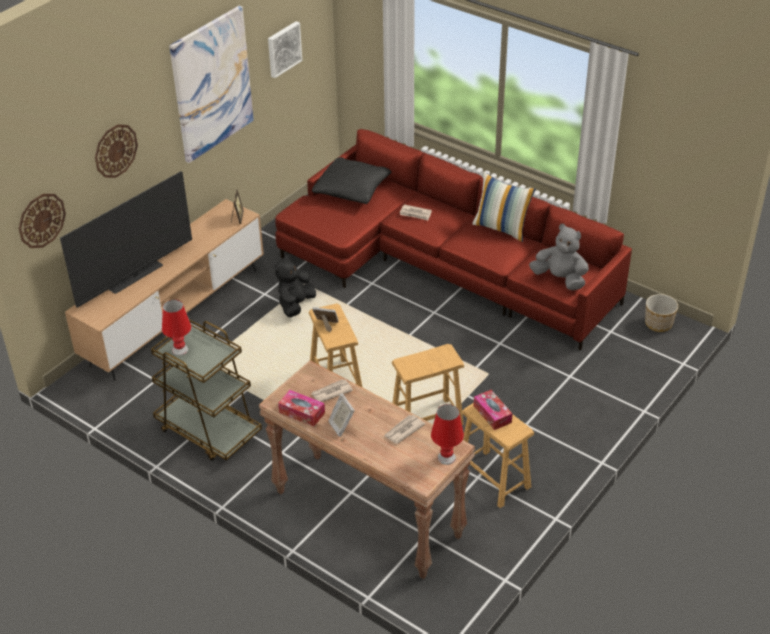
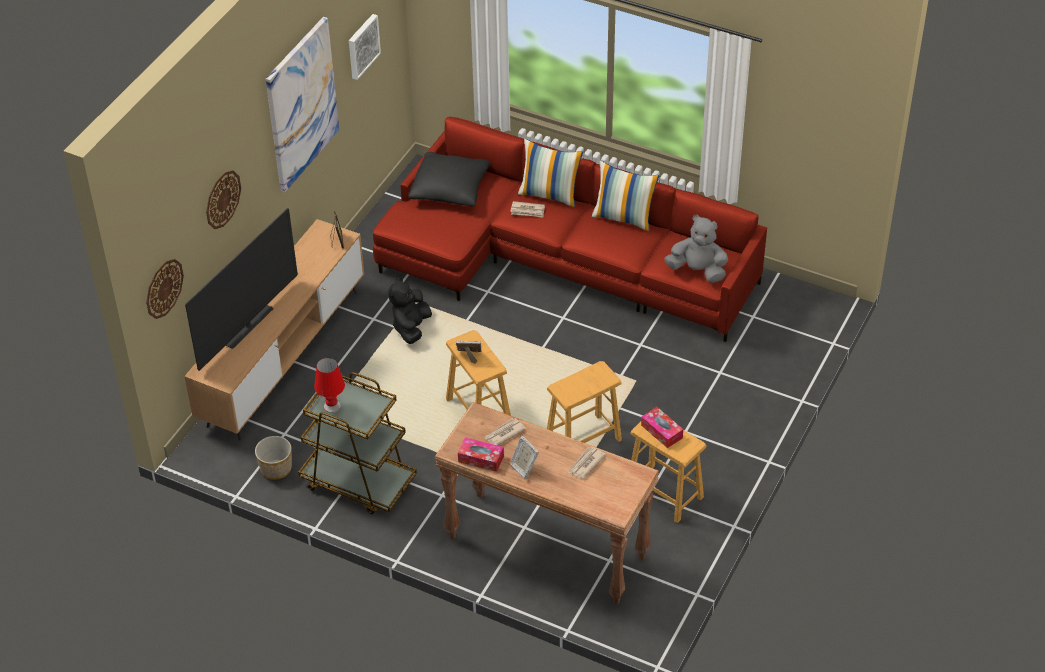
camera: 10 degrees left, 5 degrees up
red table lamp [431,404,464,465] -> none
planter [645,294,678,332] -> planter moved to [255,436,292,480]
none -> pillow [518,139,583,208]

